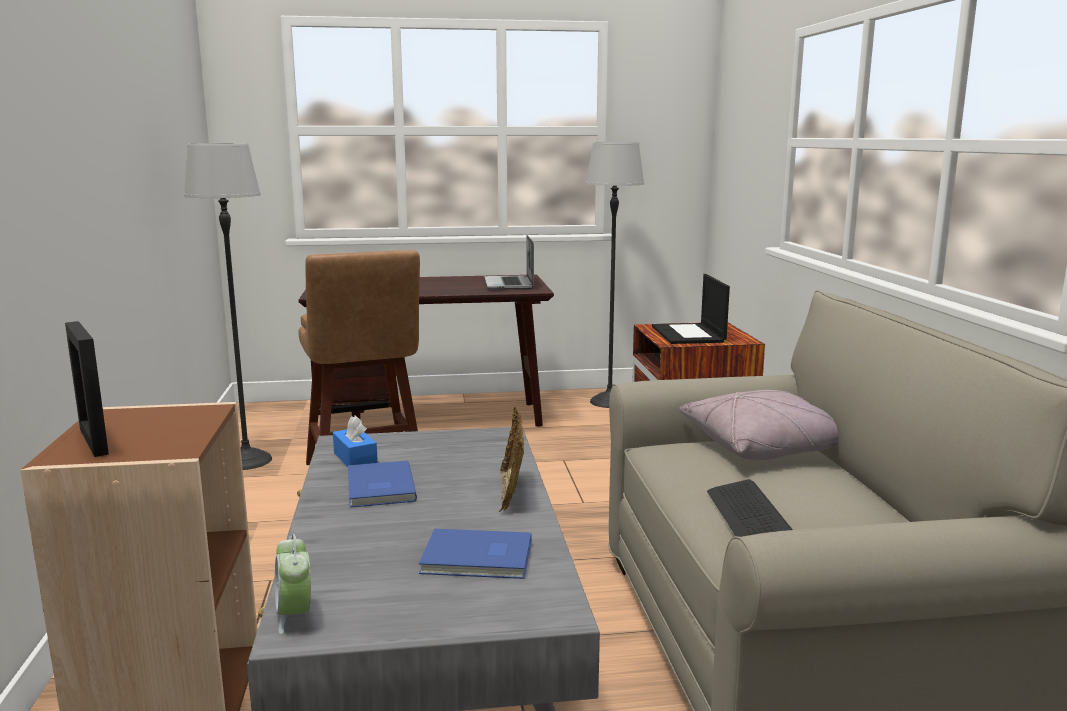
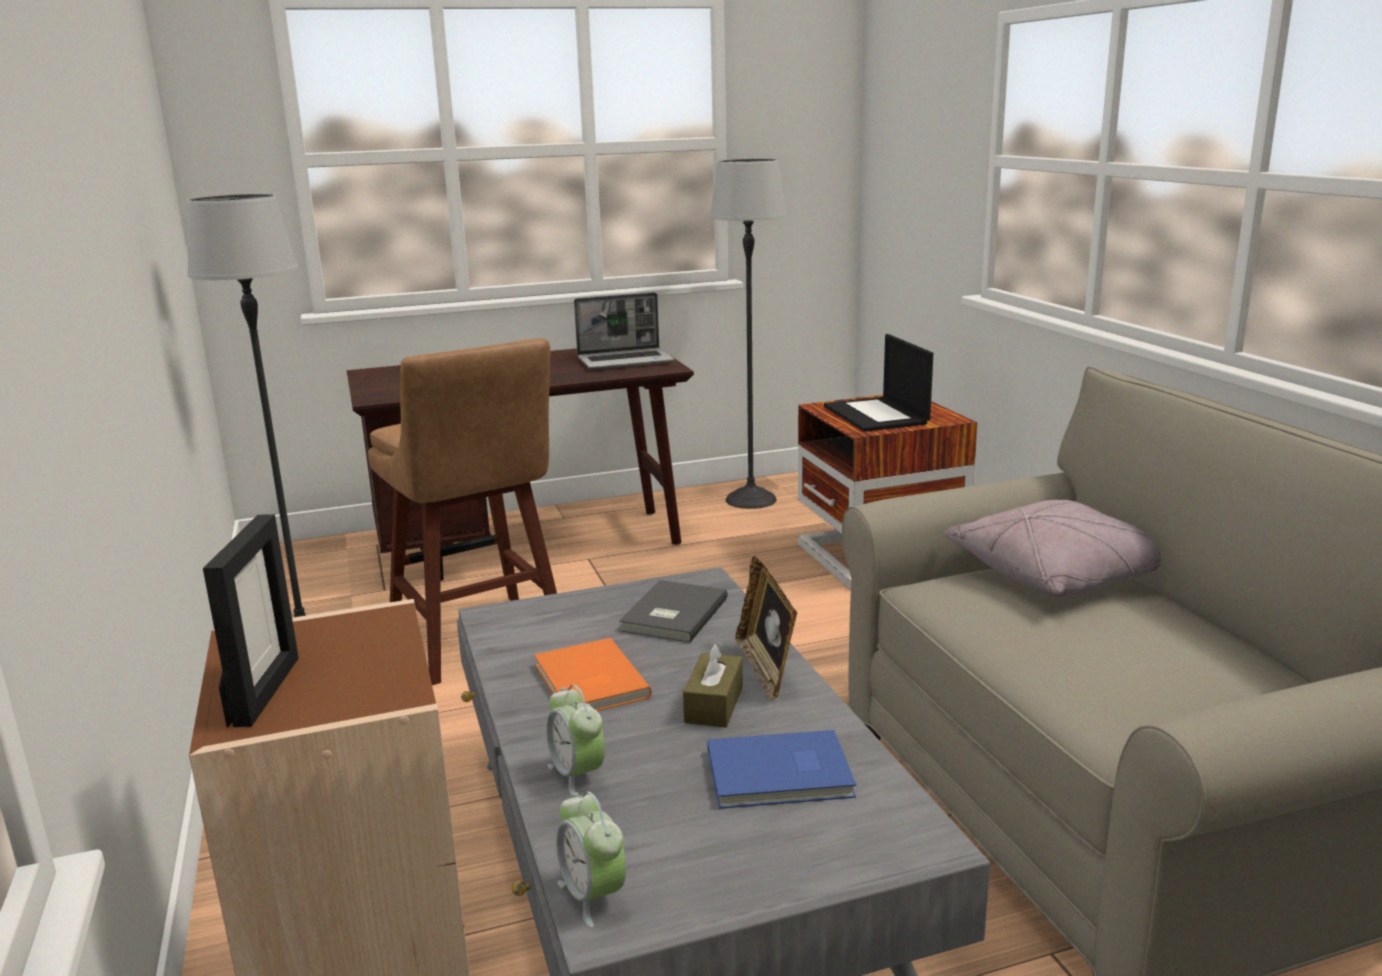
camera: 10 degrees left, 5 degrees up
picture frame [65,321,109,457] -> picture frame turned 135 degrees counterclockwise [203,514,299,727]
blue tissue box [333,416,378,467] -> none
blue book [348,461,417,508] -> orange book [534,638,652,711]
laptop [484,235,534,290] -> laptop turned 90 degrees counterclockwise [574,292,674,370]
keyboard [707,479,793,537] -> none
none -> alarm clock [546,685,605,796]
none -> grey book [619,580,728,643]
none -> brown tissue box [683,641,743,728]

